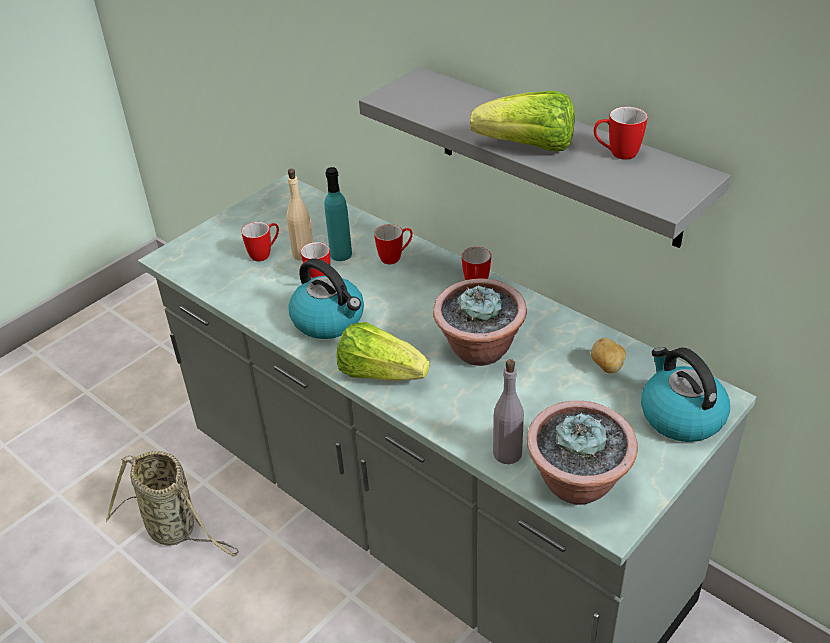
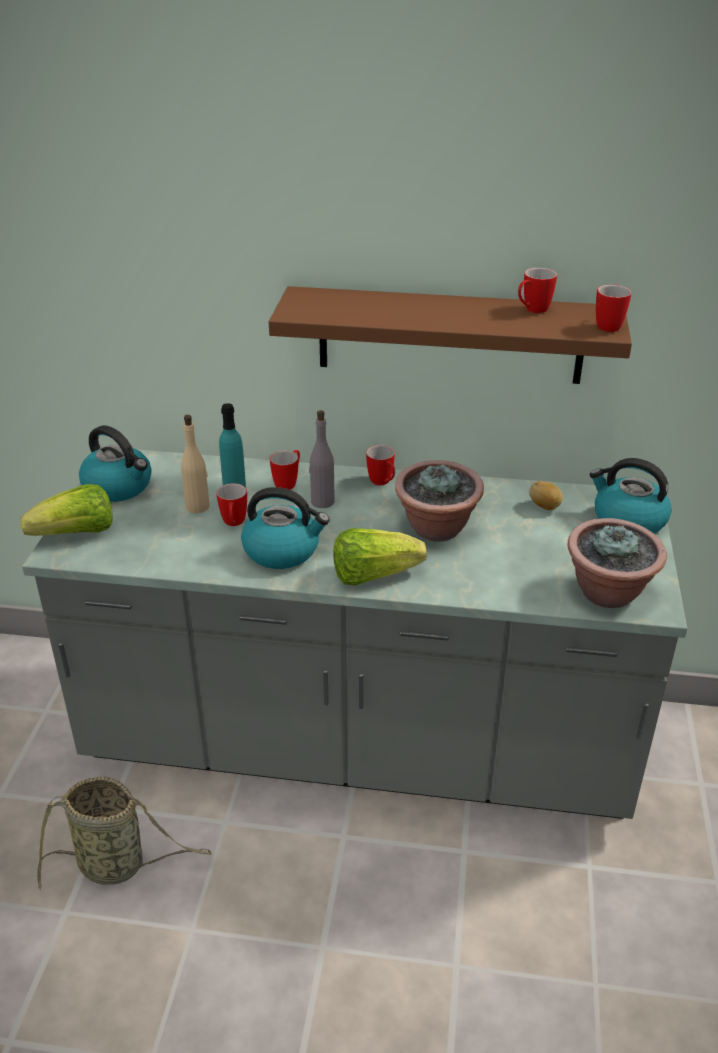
camera: 35 degrees left, 5 degrees down
mug [241,222,279,261] -> mug moved to [596,284,632,332]
grey shelf [359,67,731,248] -> brown shelf [269,286,632,384]
lettuce [470,91,575,151] -> lettuce moved to [20,484,113,536]
grey bottle [493,359,524,464] -> grey bottle moved to [309,410,335,508]
none -> kettle [79,425,152,502]

